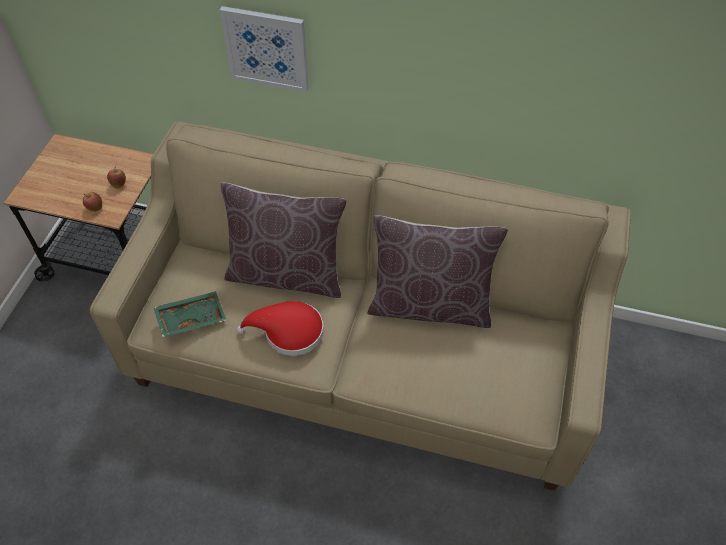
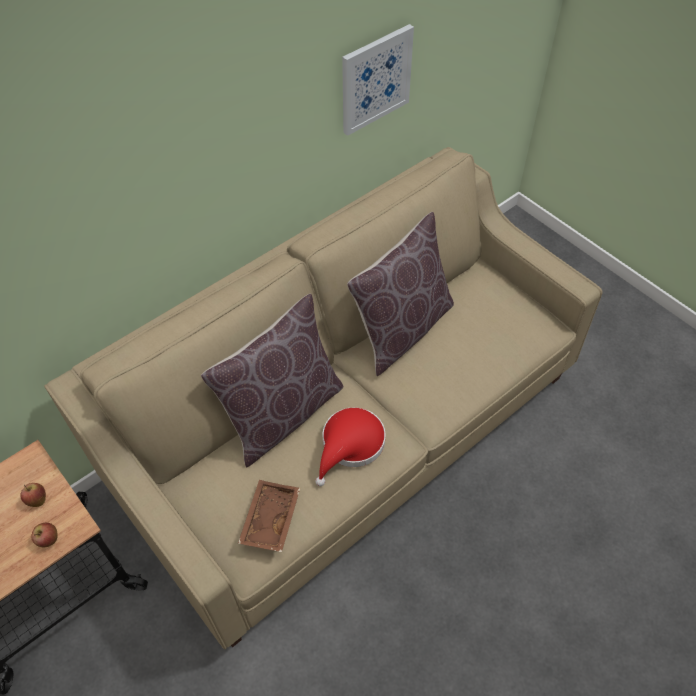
camera: 55 degrees left, 0 degrees up
green tray [153,291,226,337] -> brown tray [238,480,300,552]
picture [220,6,309,93] -> picture moved to [342,24,414,136]

